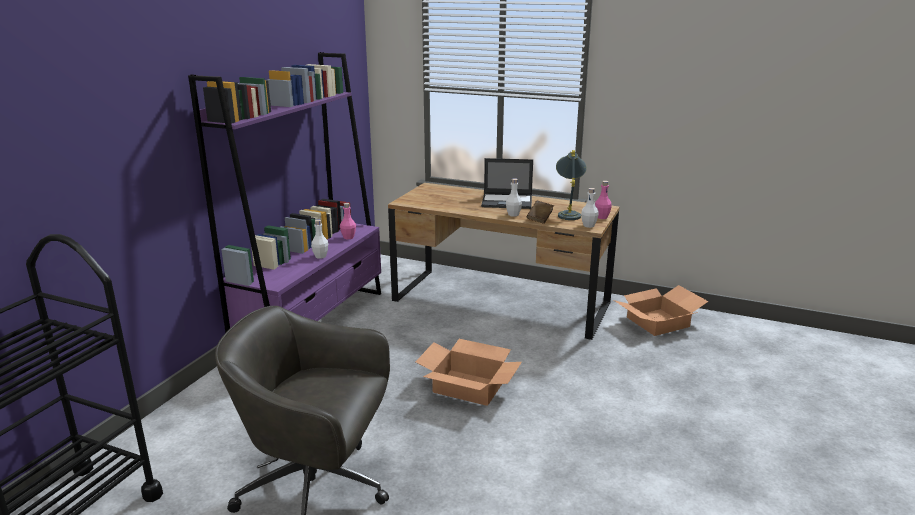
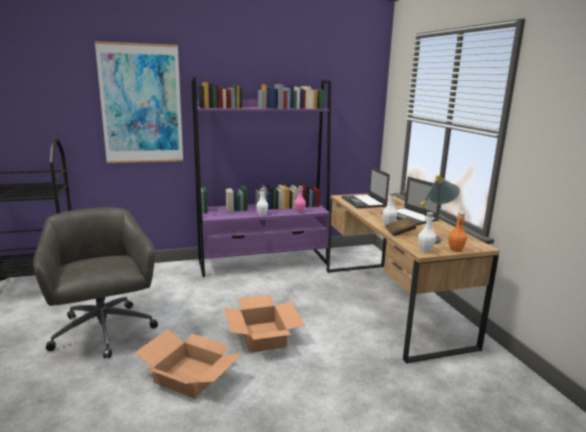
camera: 50 degrees right, 5 degrees down
pink bottle [595,181,612,219] -> orange bottle [449,212,467,252]
cardboard box [613,285,709,336] -> cardboard box moved to [135,329,242,399]
none -> picture [95,41,183,163]
none -> laptop [342,166,390,208]

